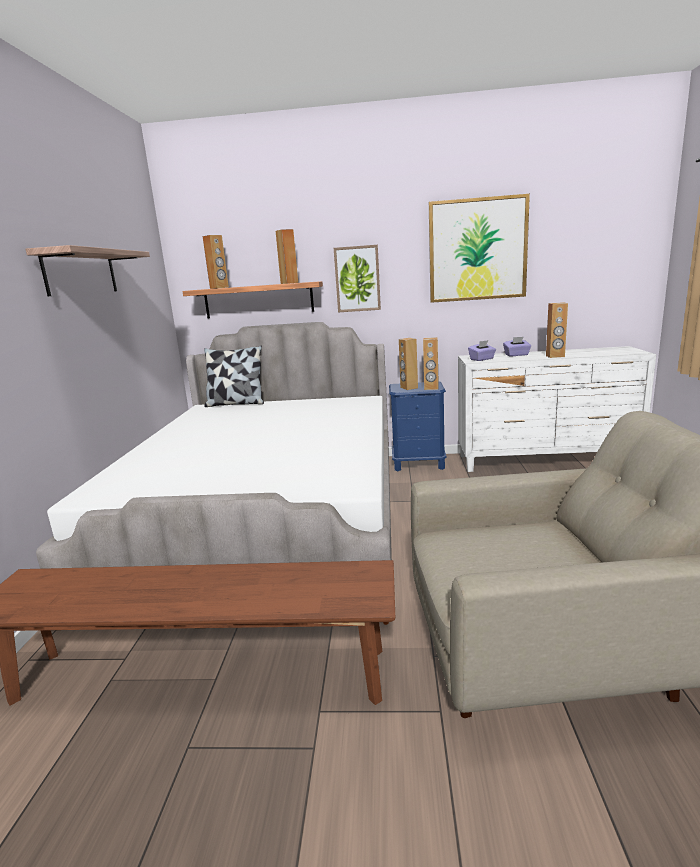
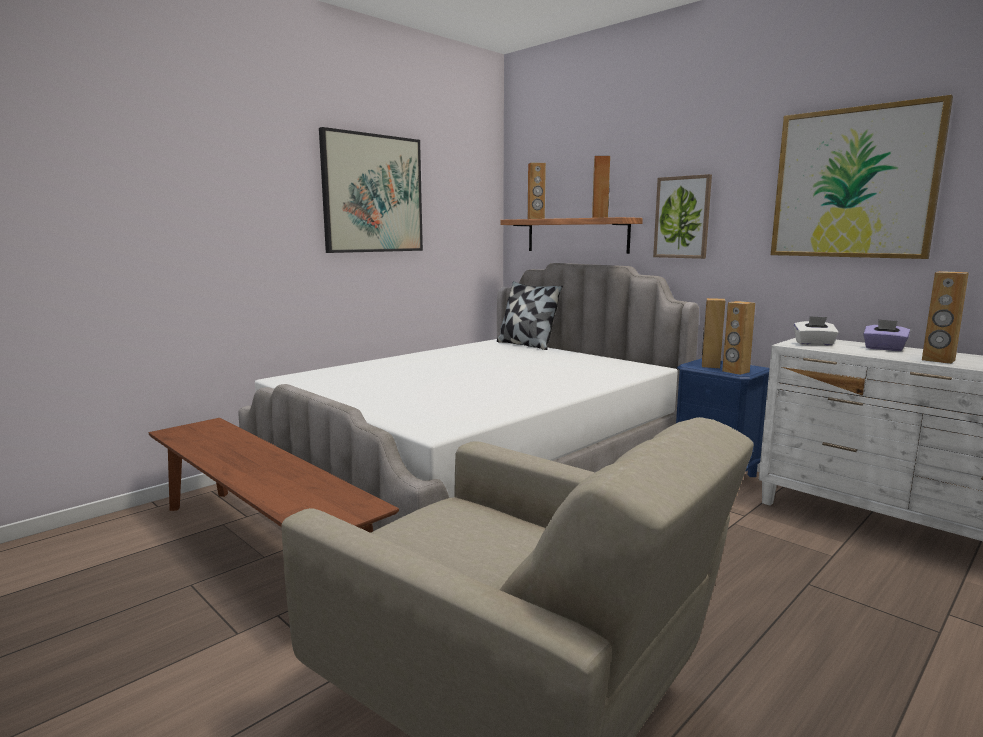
camera: 40 degrees right, 5 degrees down
shelf [26,245,150,296] -> picture [319,127,423,253]
purple tissue box [468,340,496,361] -> white tissue box [794,316,839,346]

